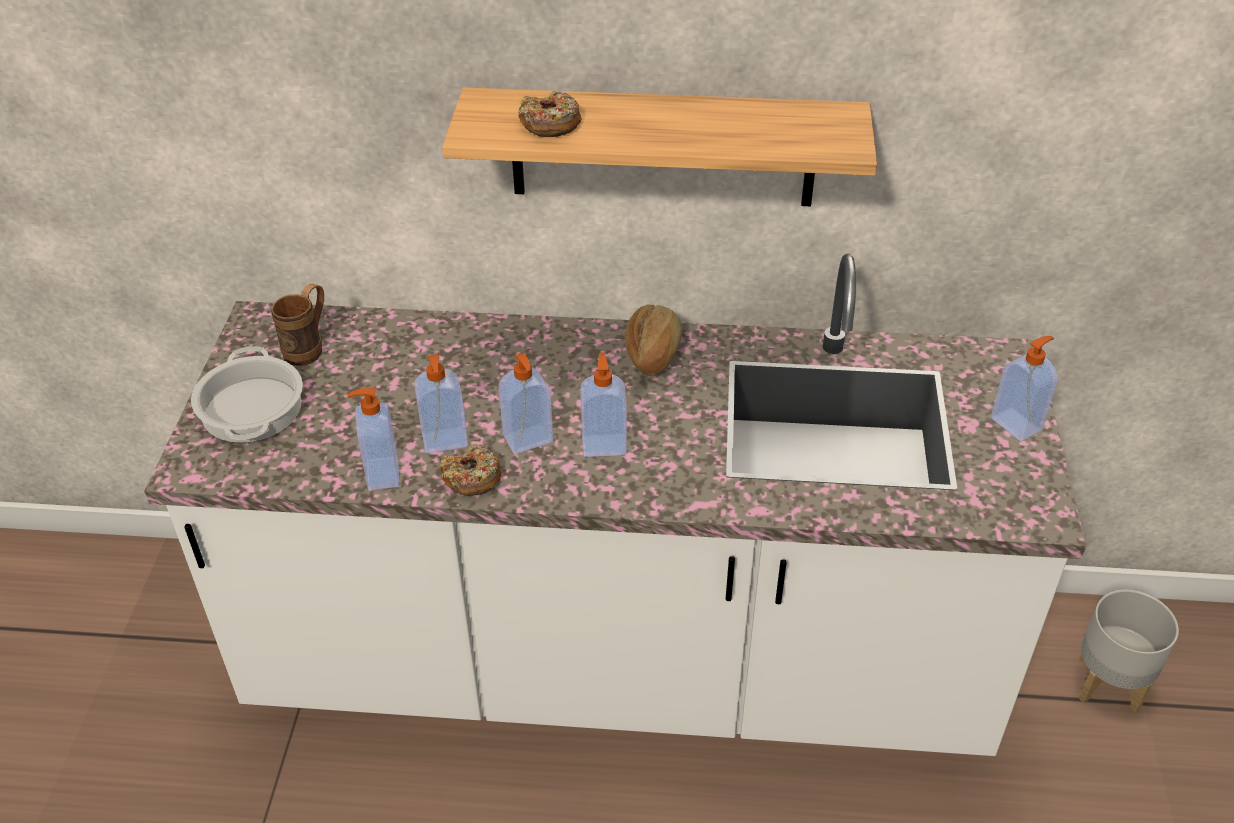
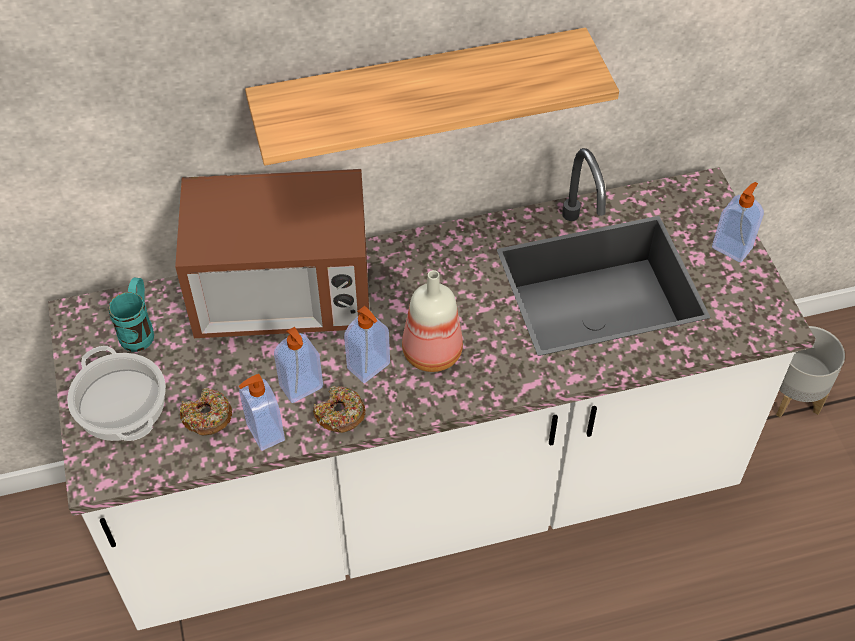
camera: 20 degrees left, 10 degrees up
brown mug [271,283,324,366] -> turquoise mug [109,278,154,352]
donut [518,90,581,137] -> donut moved to [180,388,232,435]
soap dispenser [580,353,627,457] -> bottle [402,270,463,372]
bread [625,304,682,376] -> none
none -> microwave [175,169,369,338]

